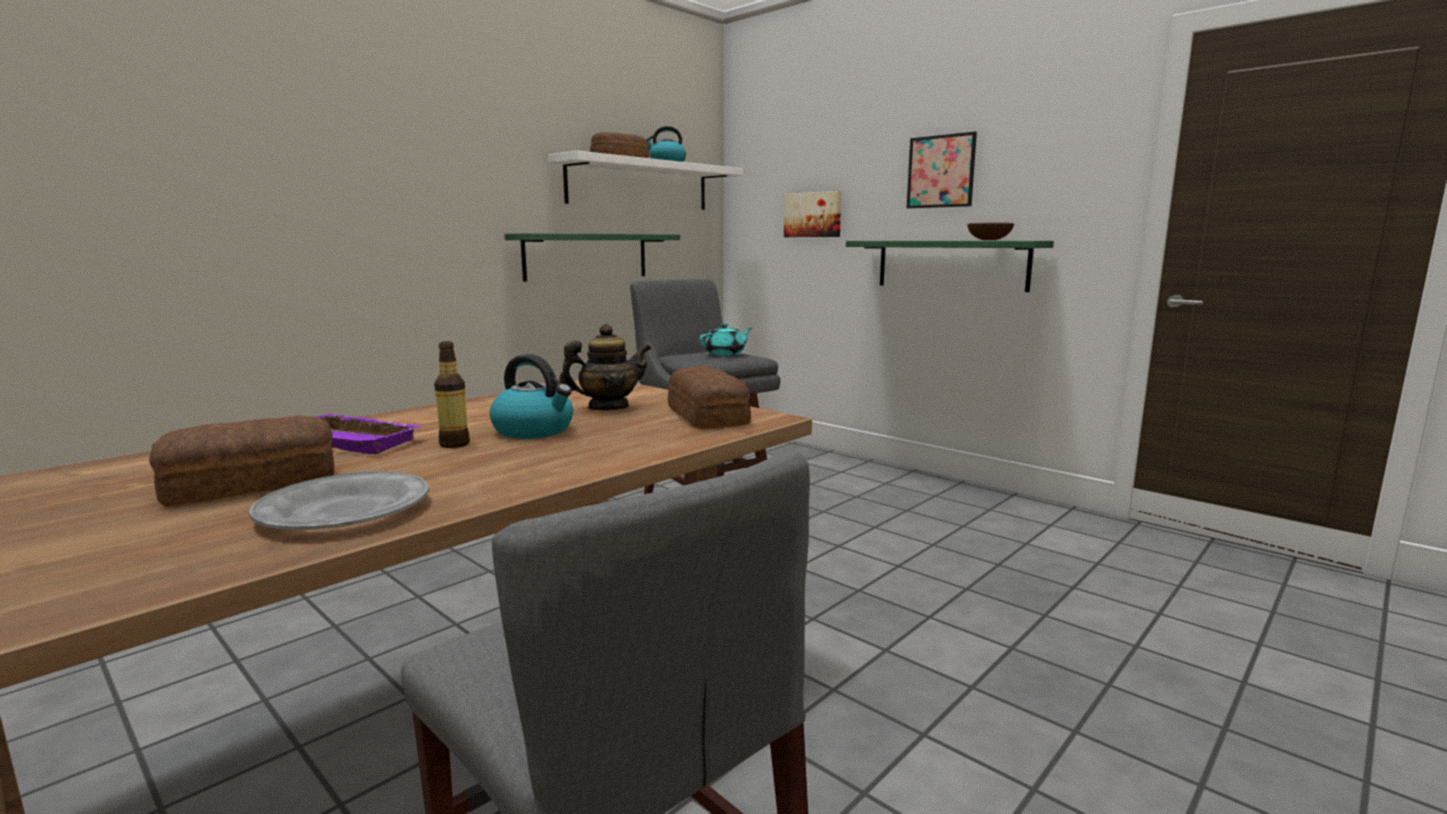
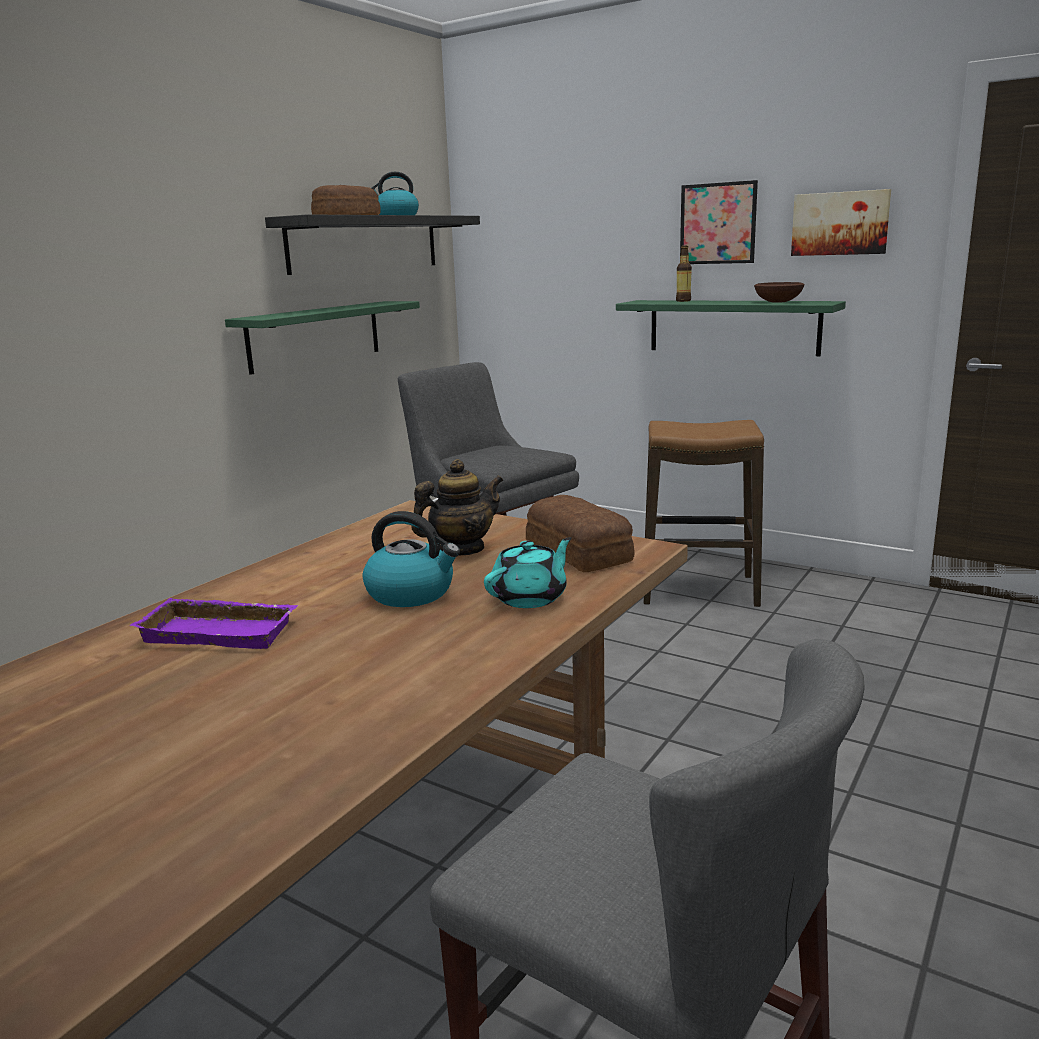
camera: 10 degrees left, 5 degrees up
bread [149,415,334,507] -> none
grey plate [249,472,429,530] -> none
bottle [434,341,470,448] -> bottle moved to [676,245,692,302]
white shelf [548,151,743,210] -> black shelf [265,214,480,275]
turquoise teapot [699,323,752,356] -> turquoise teapot moved to [484,537,572,608]
picture [784,191,842,237] -> picture moved to [791,189,891,256]
none -> stool [644,420,764,607]

